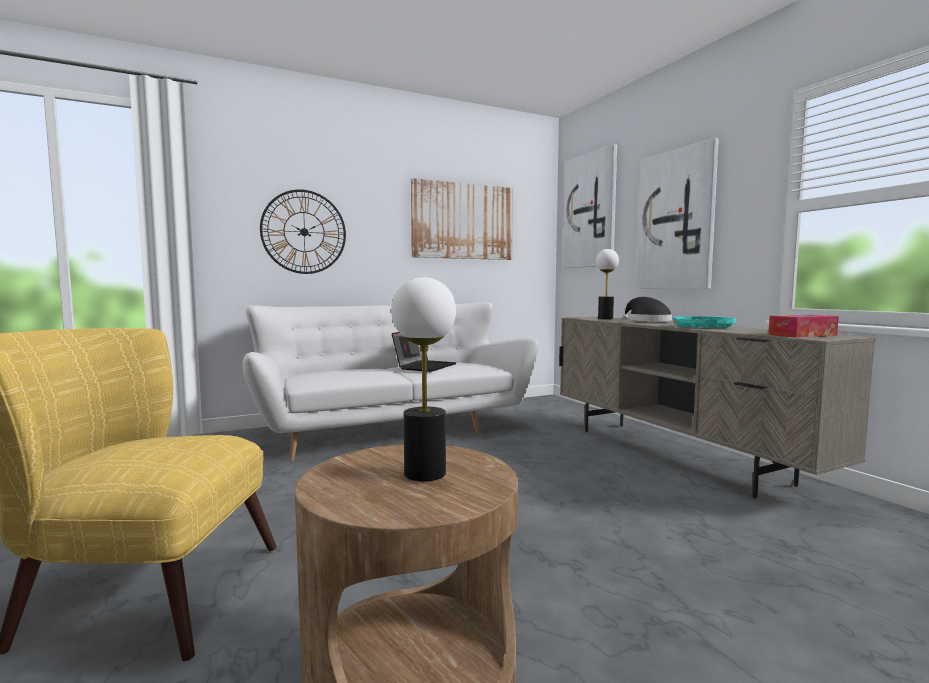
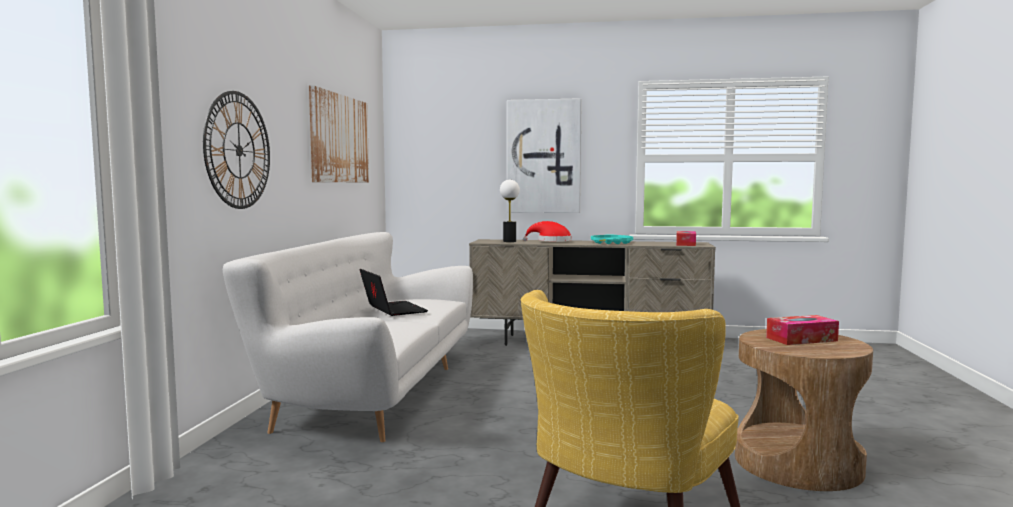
camera: 55 degrees left, 0 degrees up
table lamp [391,277,456,482] -> tissue box [766,315,839,345]
picture [563,144,617,268] -> none
black hat [622,297,672,321] -> red hat [523,221,571,242]

